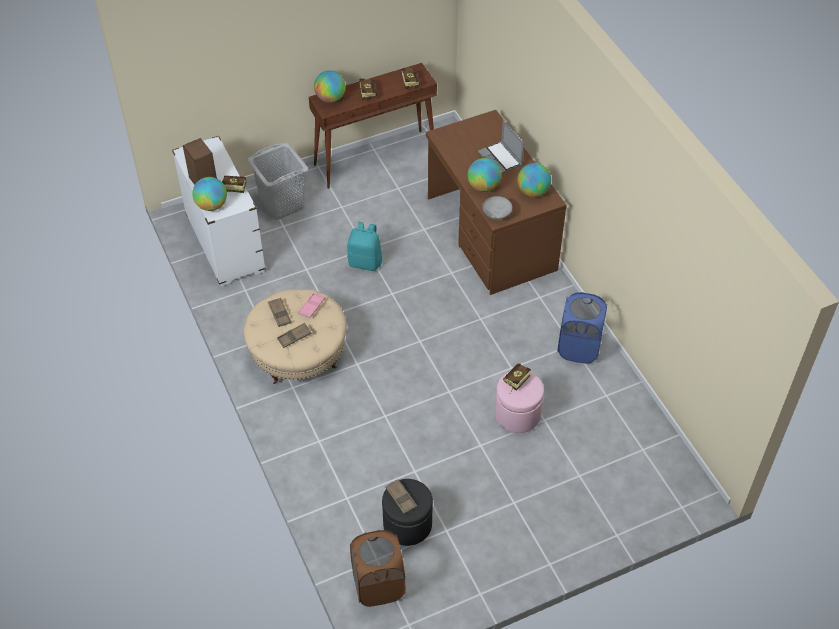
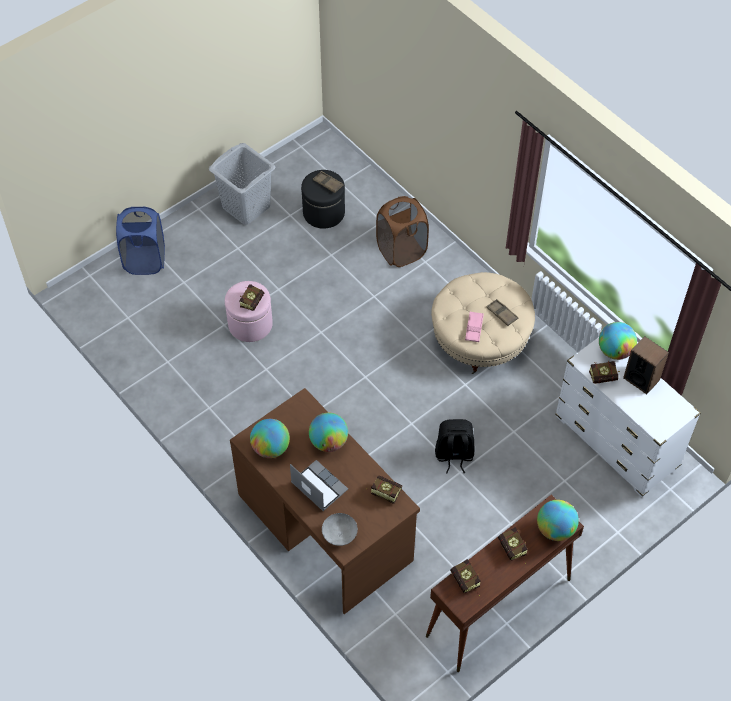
camera: 165 degrees right, 5 degrees up
grey laundry basket [247,143,308,220] -> grey laundry basket moved to [209,143,275,225]
brown tray [277,323,312,348] -> none
turquoise backpack [347,222,382,271] -> black backpack [435,419,474,473]
brown laundry basket [350,530,405,607] -> brown laundry basket moved to [376,196,429,267]
grey bowl [482,196,512,220] -> grey bowl moved to [322,513,358,546]
blue laundry basket [558,292,607,364] -> blue laundry basket moved to [116,206,165,275]
none -> book [369,475,402,504]

